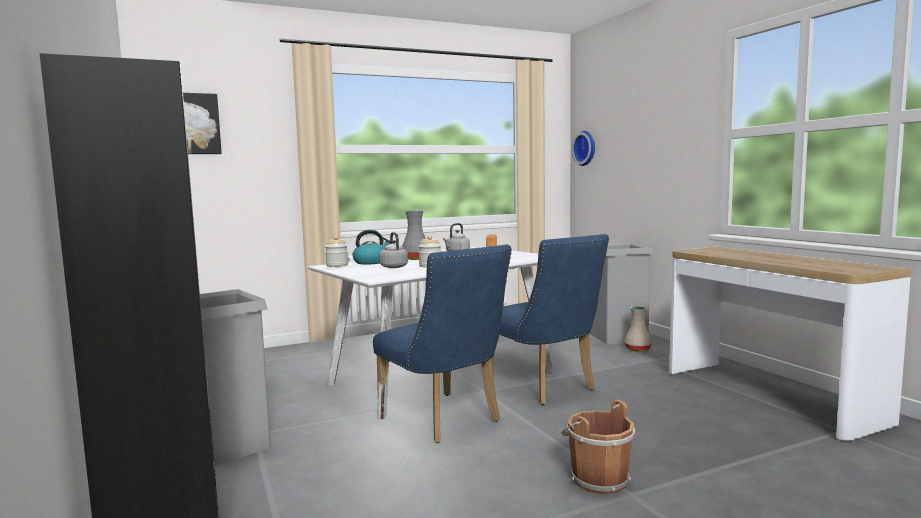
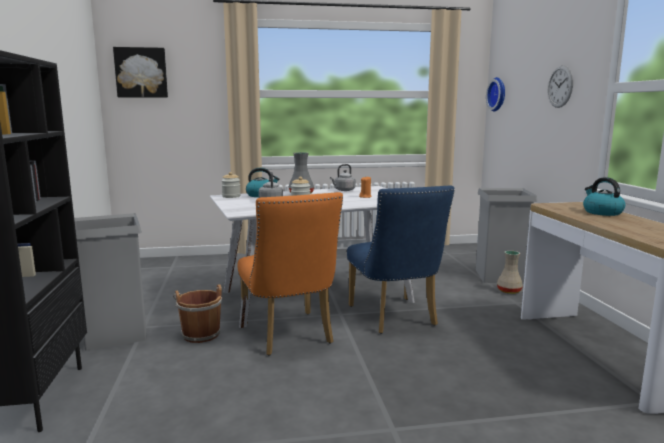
camera: 15 degrees right, 5 degrees up
blue chair [373,244,512,443] -> orange chair [237,192,343,355]
brown bucket [561,400,635,494] -> brown bucket moved to [173,284,223,343]
none -> wall clock [548,65,573,108]
none -> kettle [583,177,625,216]

